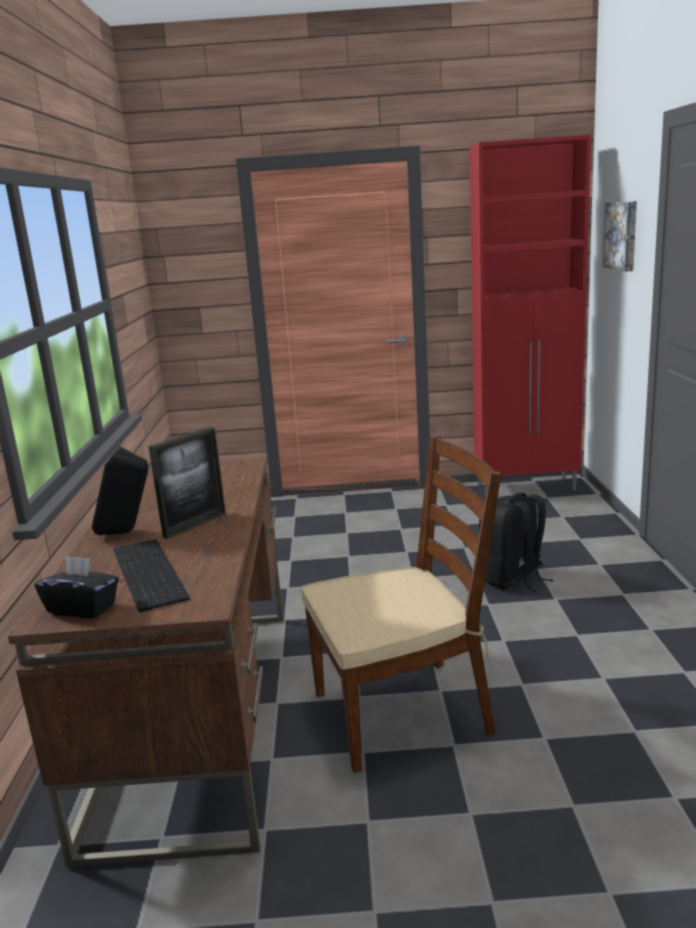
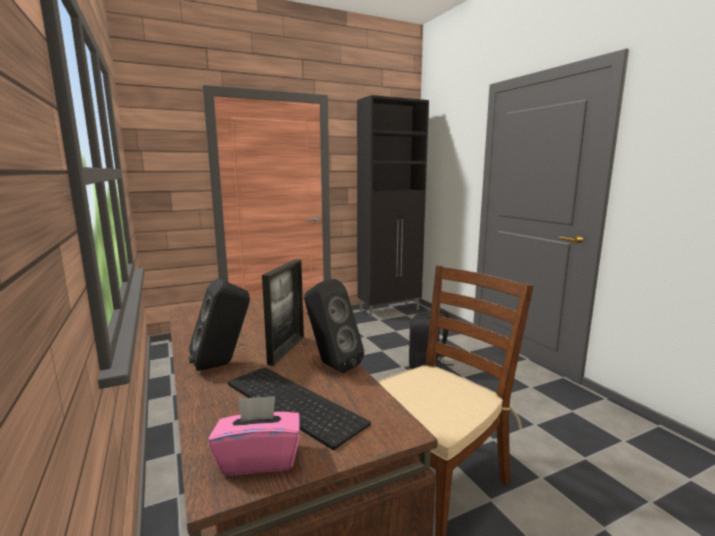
camera: 25 degrees left, 5 degrees down
black tissue box [35,556,119,618] -> pink tissue box [208,396,300,475]
red cabinet [469,134,591,497] -> black cabinet [357,95,429,318]
picture [603,201,637,272] -> none
none -> black speaker [304,279,364,373]

